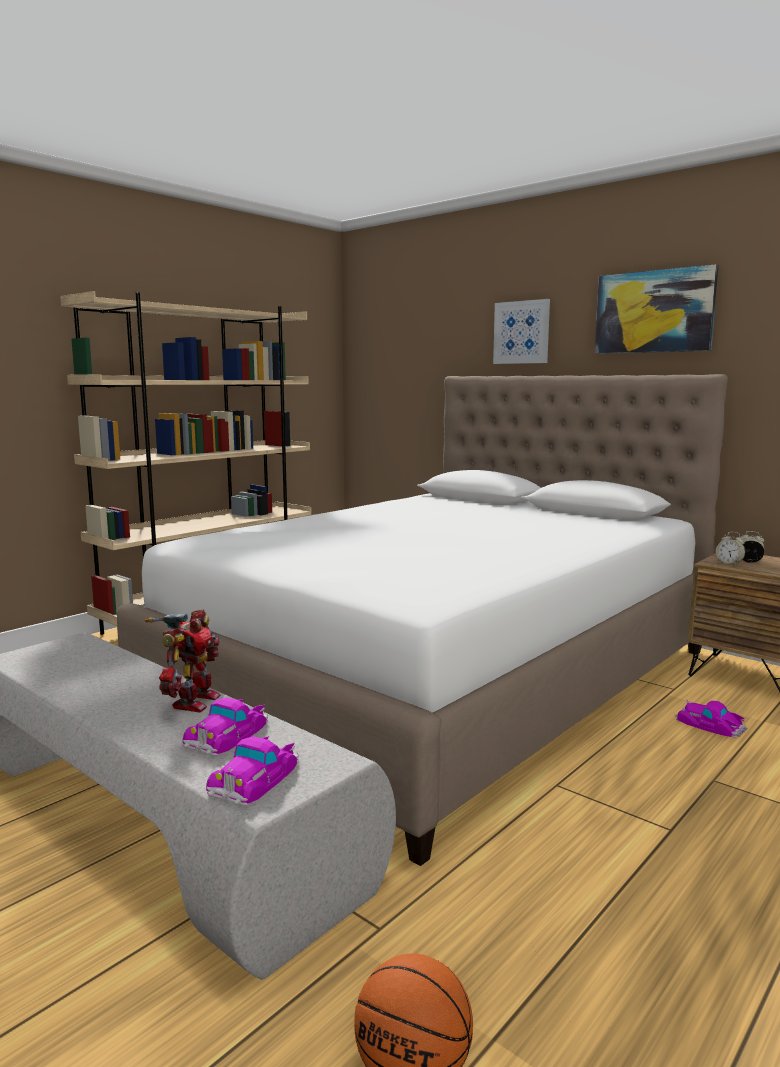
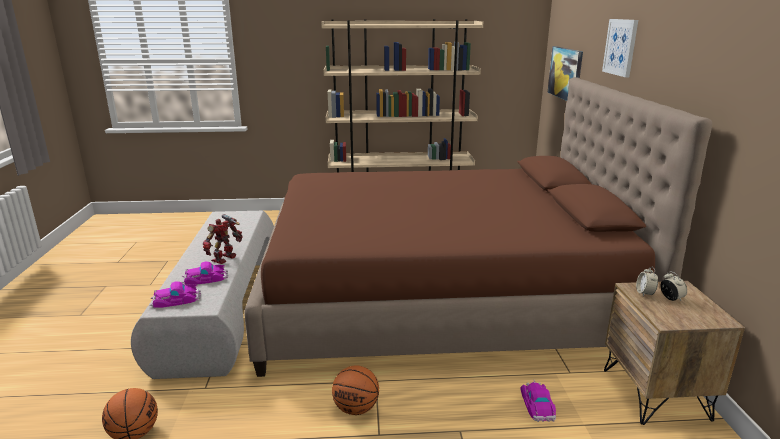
camera: 45 degrees right, 10 degrees up
white bed [117,374,728,866] -> brown bed [244,77,712,377]
toy robot [145,609,220,713] -> toy robot turned 150 degrees clockwise [203,214,243,264]
picture [595,264,719,354] -> picture moved to [548,46,583,101]
none -> basketball [332,366,379,415]

